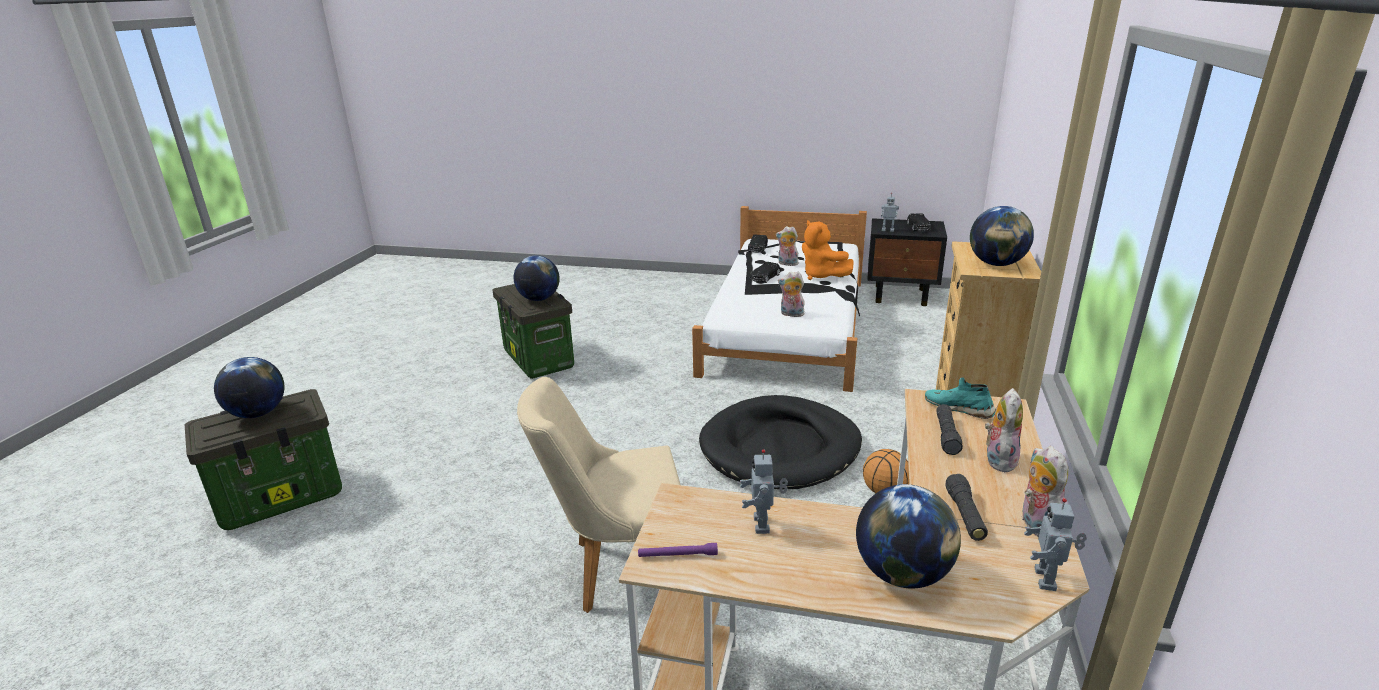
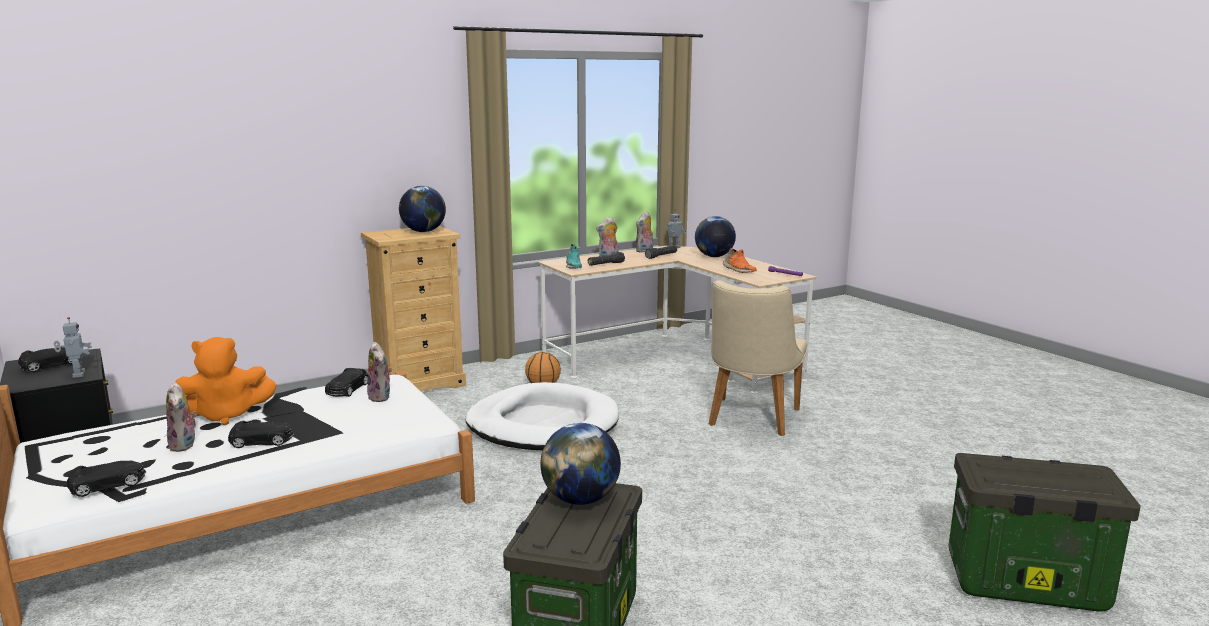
camera: 135 degrees left, 10 degrees down
globe [214,357,284,418] -> none
beige chair [517,377,680,613] -> beige chair turned 75 degrees clockwise [709,280,807,436]
black dog bed [699,395,862,489] -> white dog bed [465,382,619,450]
toy robot [740,449,788,534] -> orange shoe [723,248,757,273]
orange plush toy [802,220,854,280] -> orange plush toy turned 60 degrees clockwise [175,337,277,425]
none -> black toy car [325,368,368,397]

